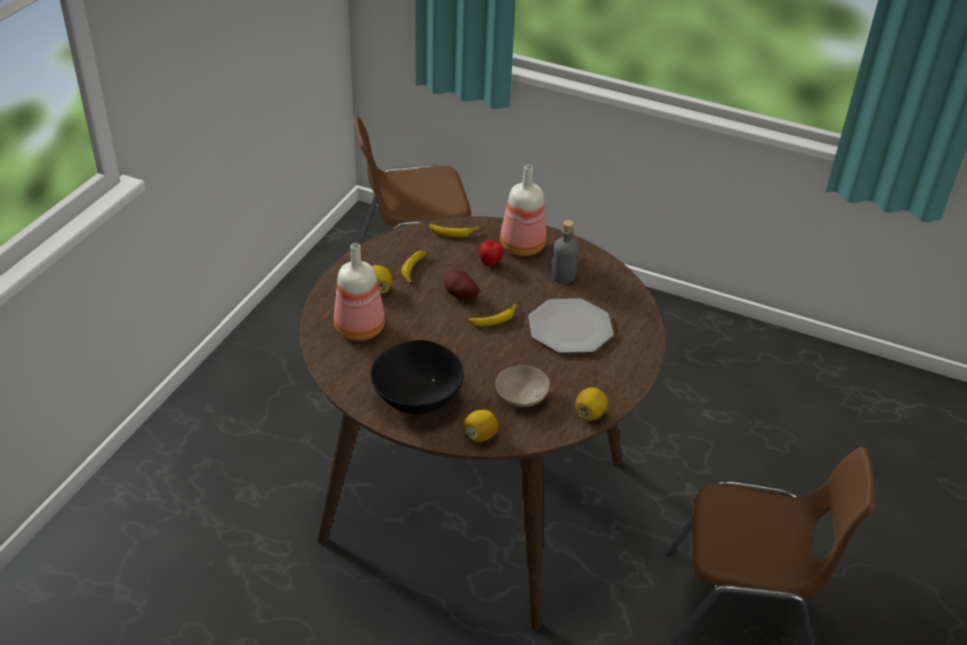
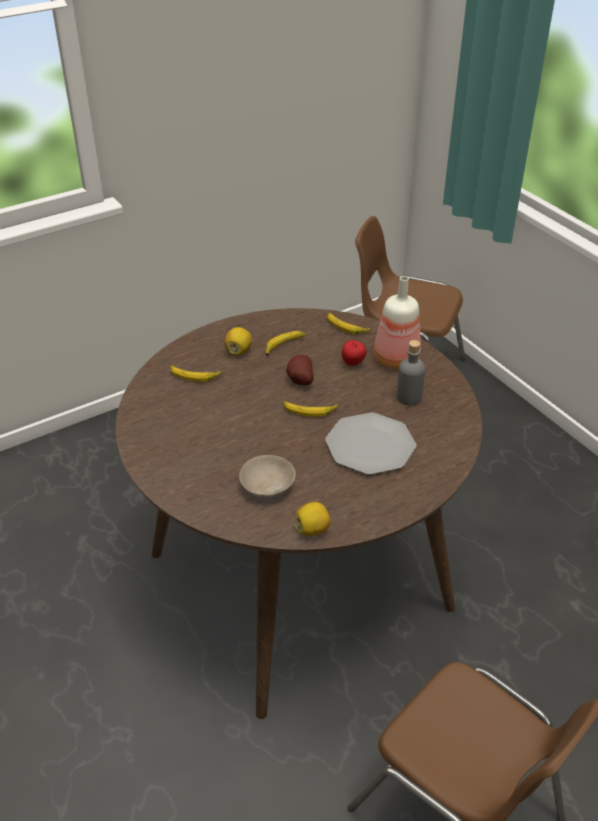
camera: 35 degrees right, 0 degrees up
bottle [334,243,385,341] -> banana [170,365,222,382]
black bowl [370,340,464,414] -> none
lemon [464,410,499,442] -> none

